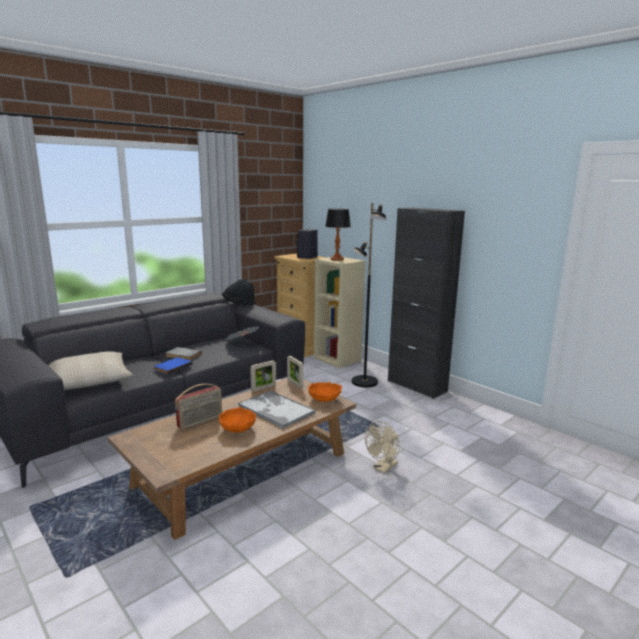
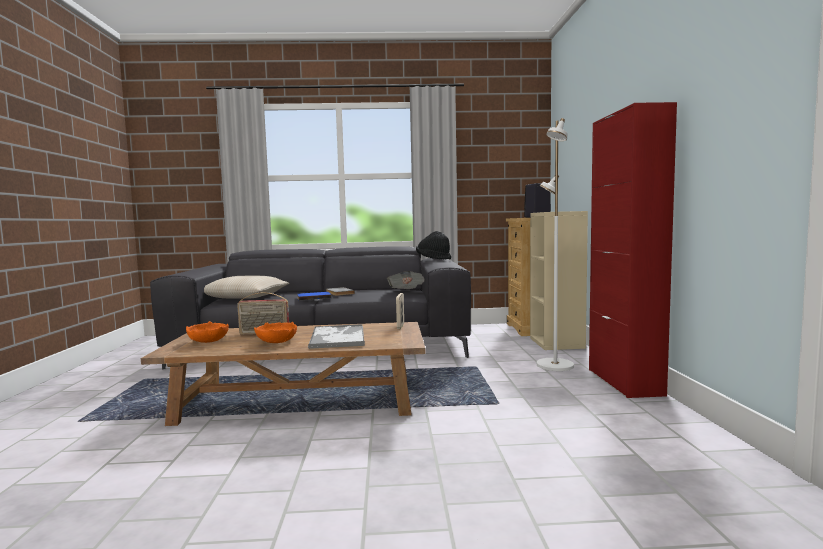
camera: 40 degrees right, 10 degrees down
picture frame [250,360,276,392] -> none
orange bowl [308,382,342,402] -> orange bowl moved to [186,321,229,343]
table lamp [325,209,351,261] -> none
black floor lamp [352,203,386,387] -> white floor lamp [537,118,574,371]
beige fan [365,421,400,474] -> none
black cabinet [388,208,465,399] -> red cabinet [589,102,677,398]

